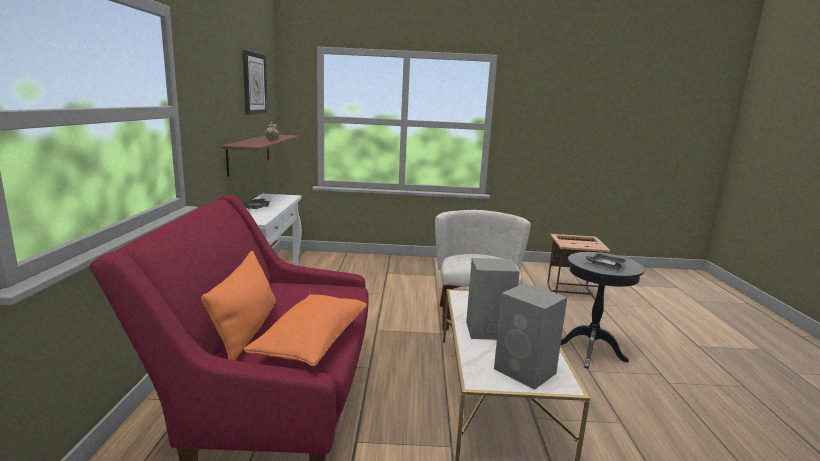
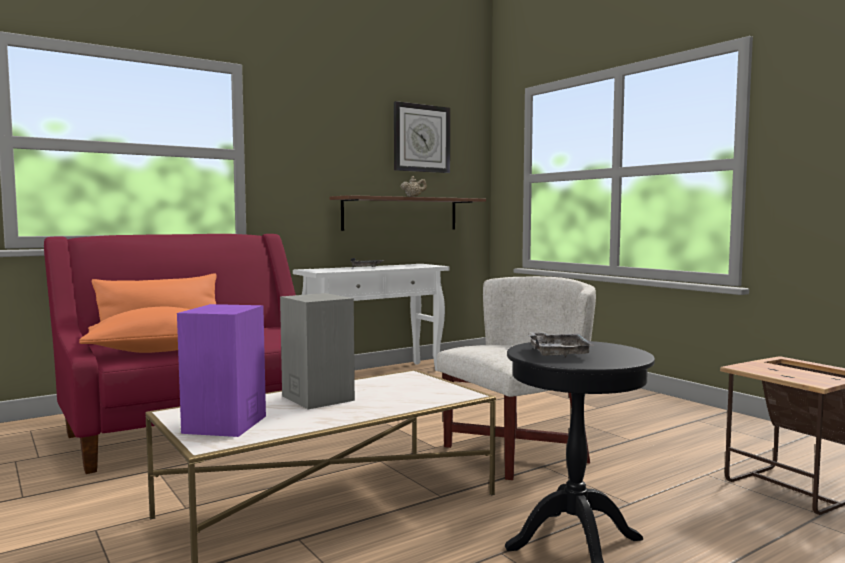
camera: 55 degrees right, 10 degrees down
grey speaker [494,283,567,390] -> purple speaker [177,304,266,437]

